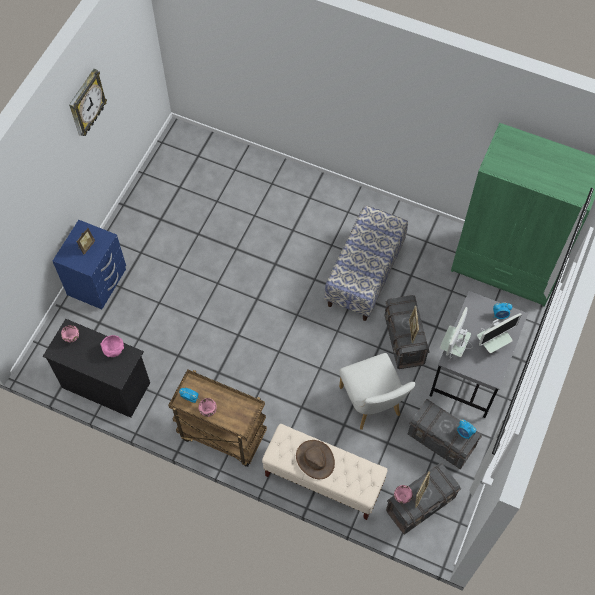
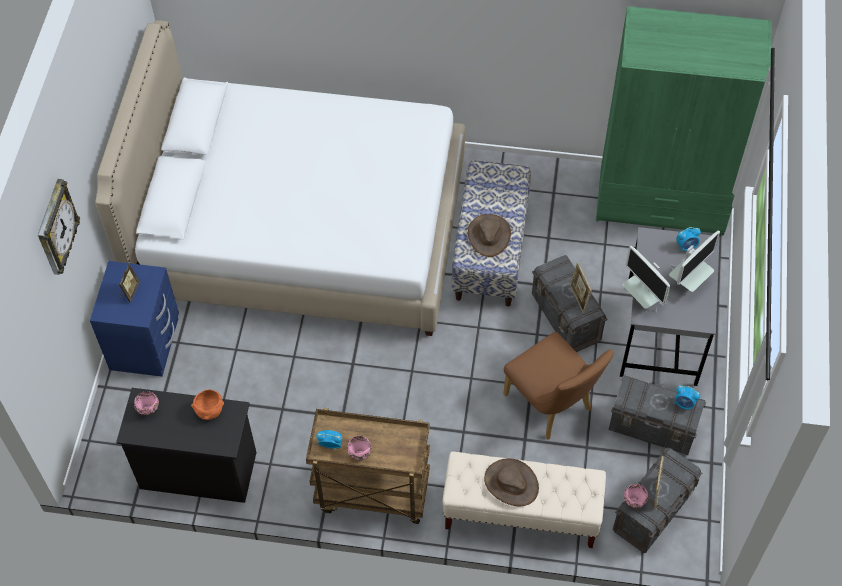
camera: 15 degrees left, 5 degrees down
wall clock [69,69,107,136] -> wall clock moved to [38,179,80,275]
pink bowl [101,335,124,357] -> orange bowl [191,390,224,420]
white chair [339,353,415,430] -> brown chair [503,332,614,440]
monitor [440,307,473,360] -> monitor turned 45 degrees counterclockwise [622,246,670,313]
none -> white bed [95,20,465,336]
none -> brown hat [468,214,511,257]

